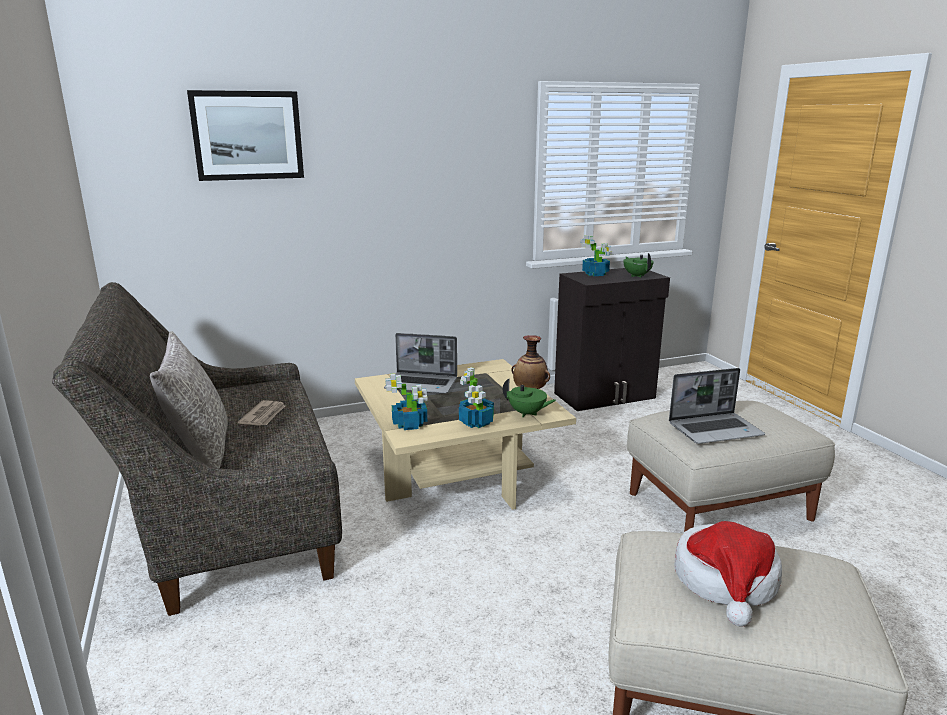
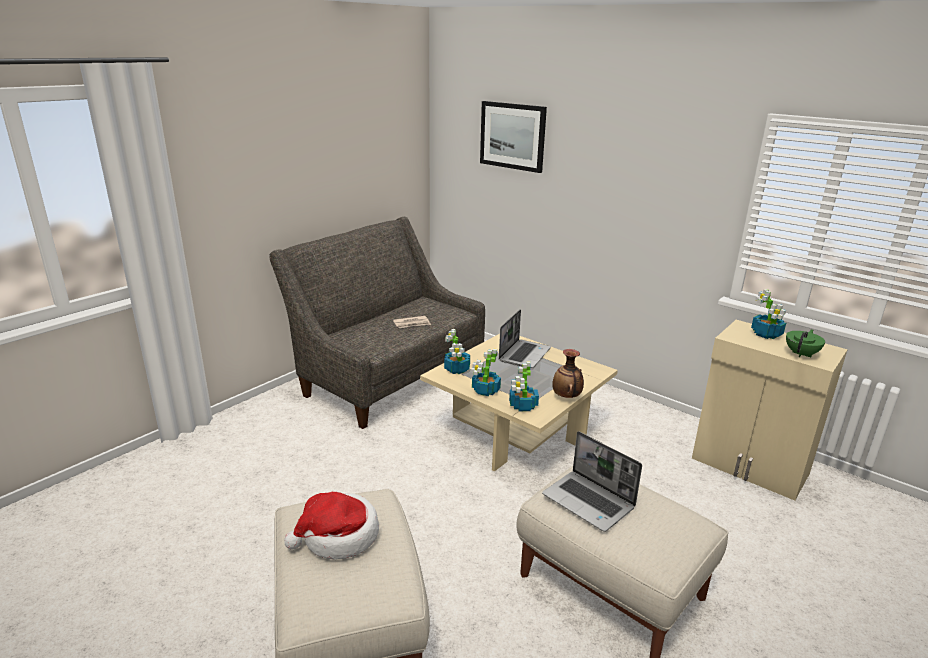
camera: 60 degrees right, 5 degrees up
grey pillow [150,331,228,468] -> none
laptop [384,333,457,393] -> laptop turned 135 degrees counterclockwise [499,309,551,368]
green teapot [503,379,556,417] -> potted plant [509,361,539,411]
black cabinet [554,268,670,411] -> beige cabinet [692,320,848,500]

